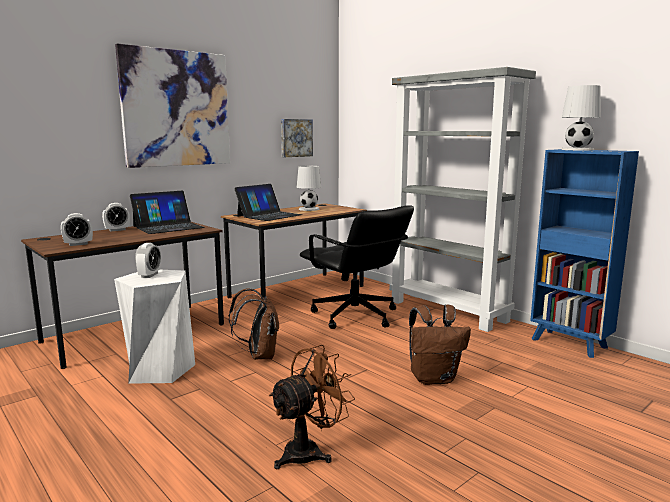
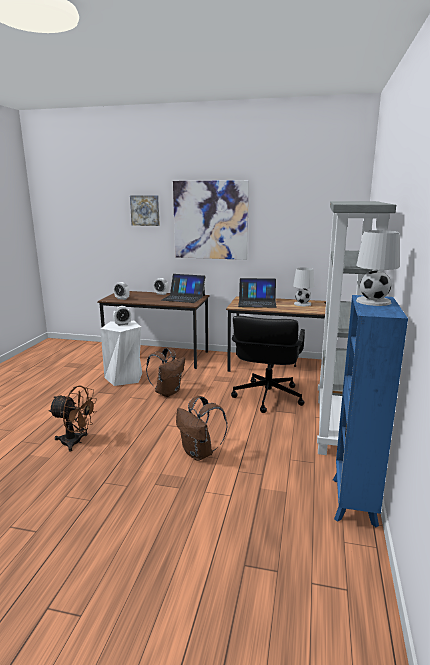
camera: 55 degrees right, 5 degrees up
picture [281,119,313,157] -> picture moved to [130,195,160,226]

